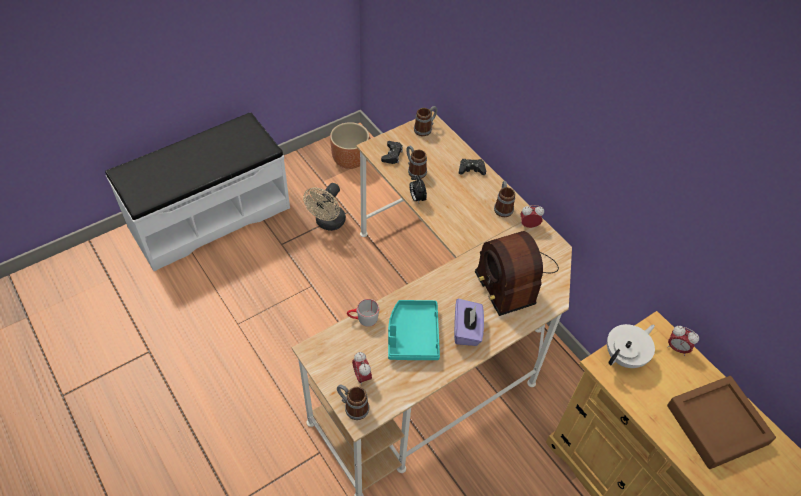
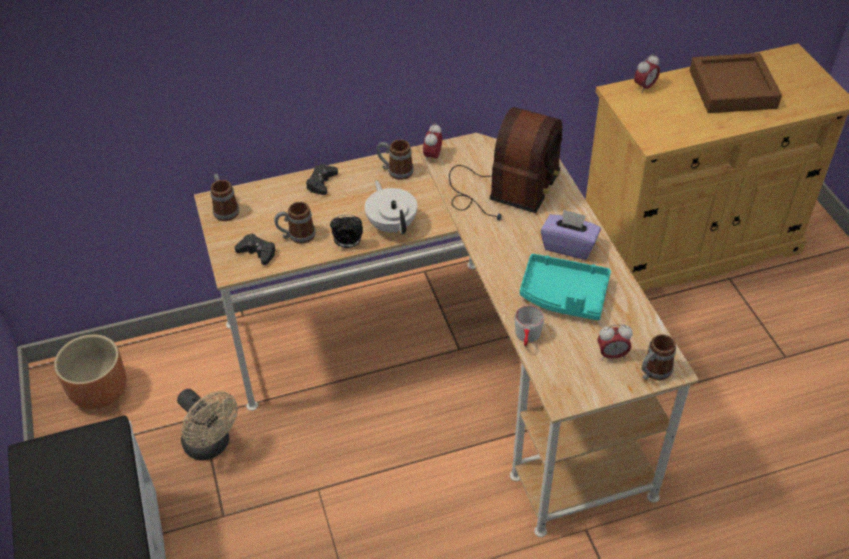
camera: 70 degrees left, 5 degrees down
radio [475,231,559,316] -> radio turned 60 degrees counterclockwise [449,107,563,220]
white teapot [607,324,655,368] -> white teapot moved to [365,180,417,235]

